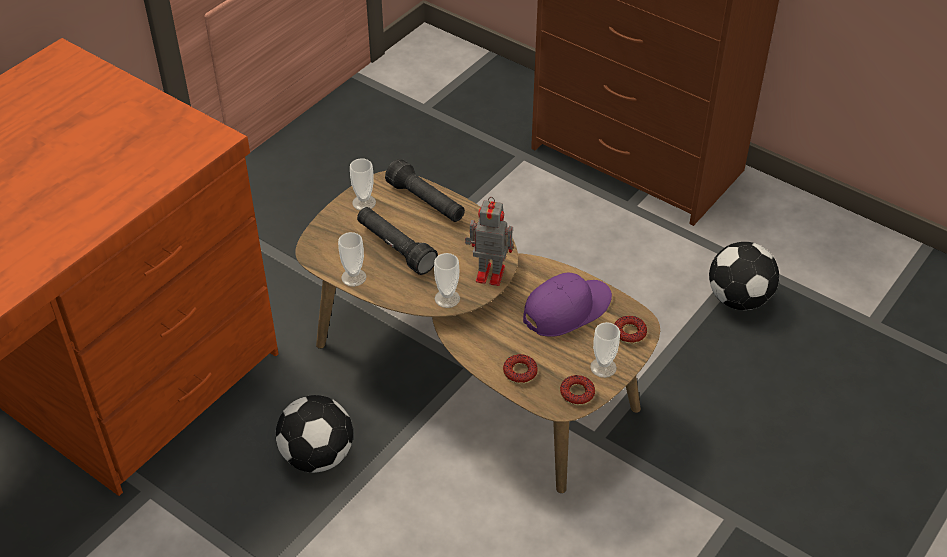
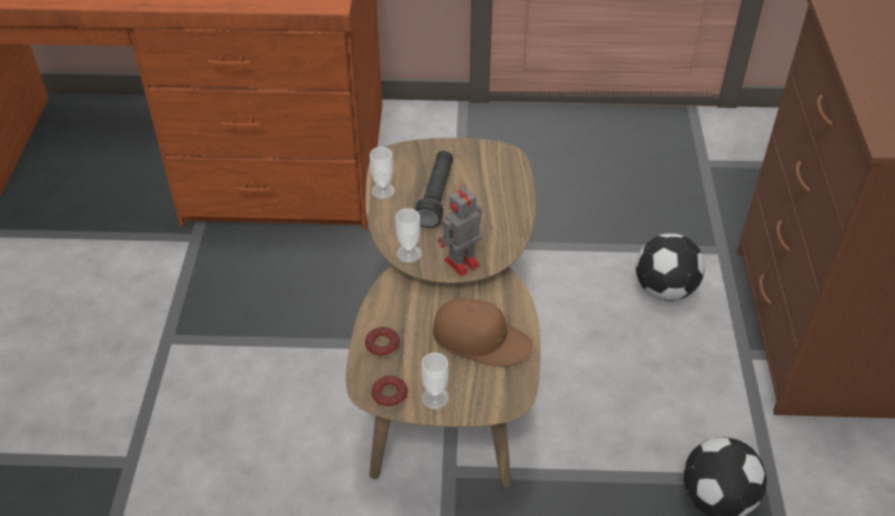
camera: 55 degrees right, 0 degrees up
football [276,395,353,473] -> football moved to [636,233,705,301]
cup [350,159,376,211] -> none
black flashlight [385,159,465,222] -> none
toy robot [465,197,513,286] -> toy robot turned 105 degrees counterclockwise [438,185,482,276]
purple cap [523,273,612,337] -> brown cap [433,298,533,367]
donut [615,316,647,344] -> none

